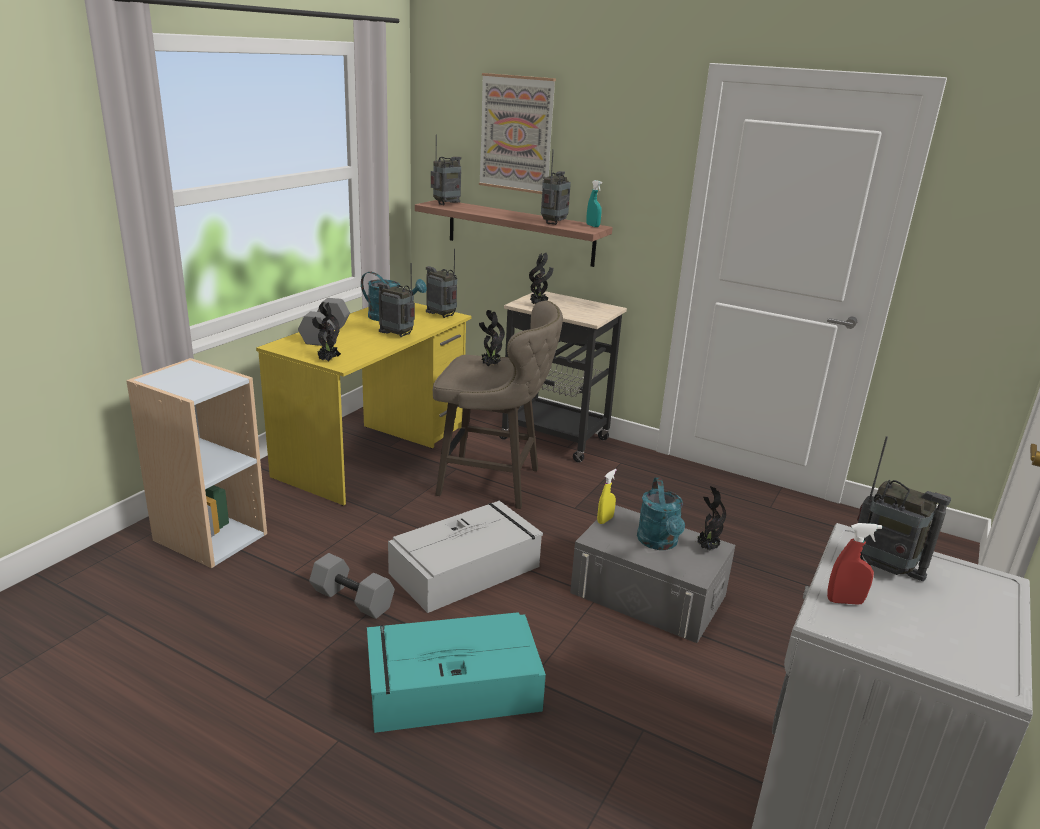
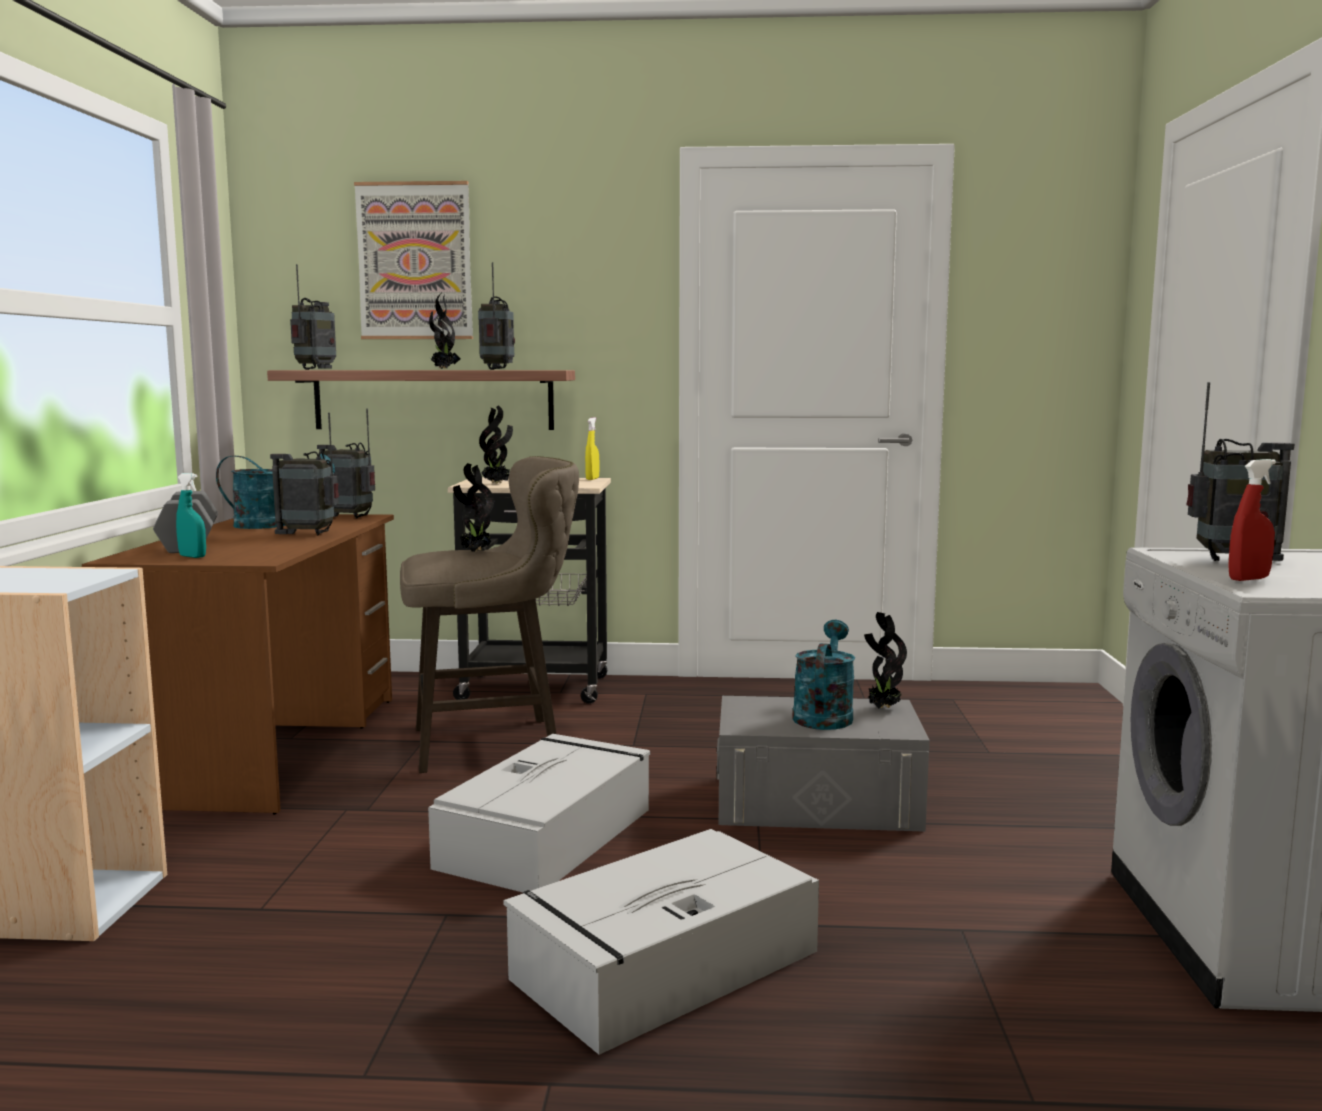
camera: 25 degrees left, 15 degrees down
yellow desk [256,303,472,506] -> brown desk [82,514,394,814]
grey dumbbell [309,553,395,619] -> none
potted plant [312,302,341,362] -> potted plant moved to [429,293,461,370]
turquoise storage box [367,612,546,733] -> grey storage box [503,829,819,1055]
turquoise spray bottle [586,180,602,227] -> turquoise spray bottle moved to [176,473,206,558]
yellow spray bottle [597,469,617,524] -> yellow spray bottle moved to [585,417,599,480]
turquoise watering can [637,478,685,550] -> turquoise watering can turned 135 degrees counterclockwise [792,620,855,730]

